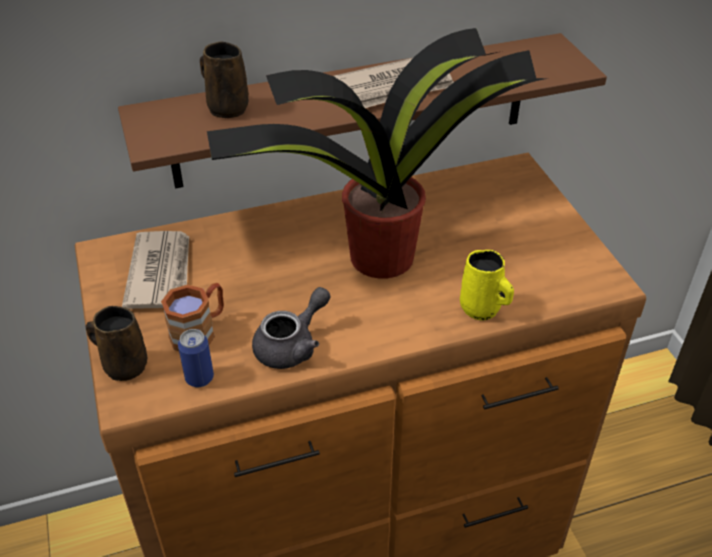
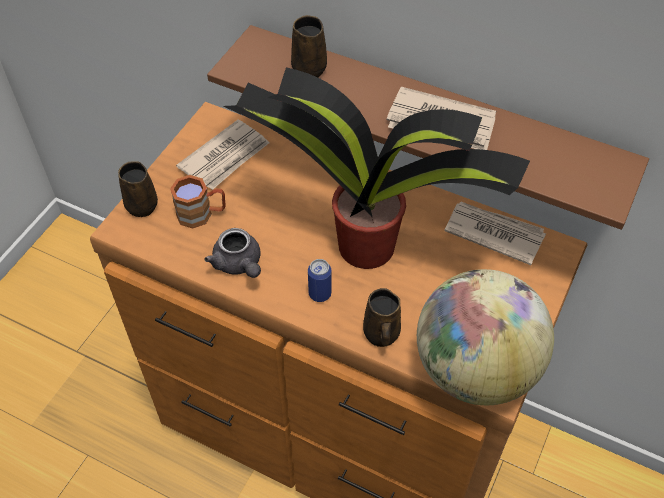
camera: 45 degrees right, 10 degrees up
can [178,329,214,387] -> can moved to [308,259,331,302]
grey teapot [252,287,330,369] -> grey teapot turned 60 degrees clockwise [204,228,261,278]
yellow mug [460,250,514,321] -> brown mug [363,288,401,347]
none -> globe [417,269,554,405]
none -> newspaper [444,202,546,265]

